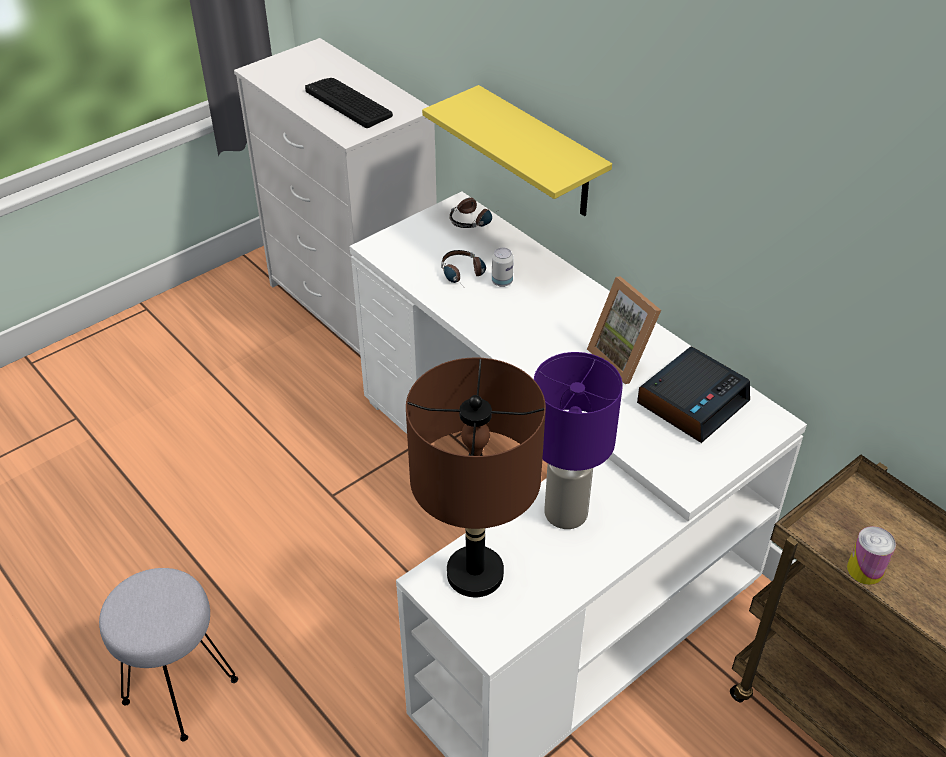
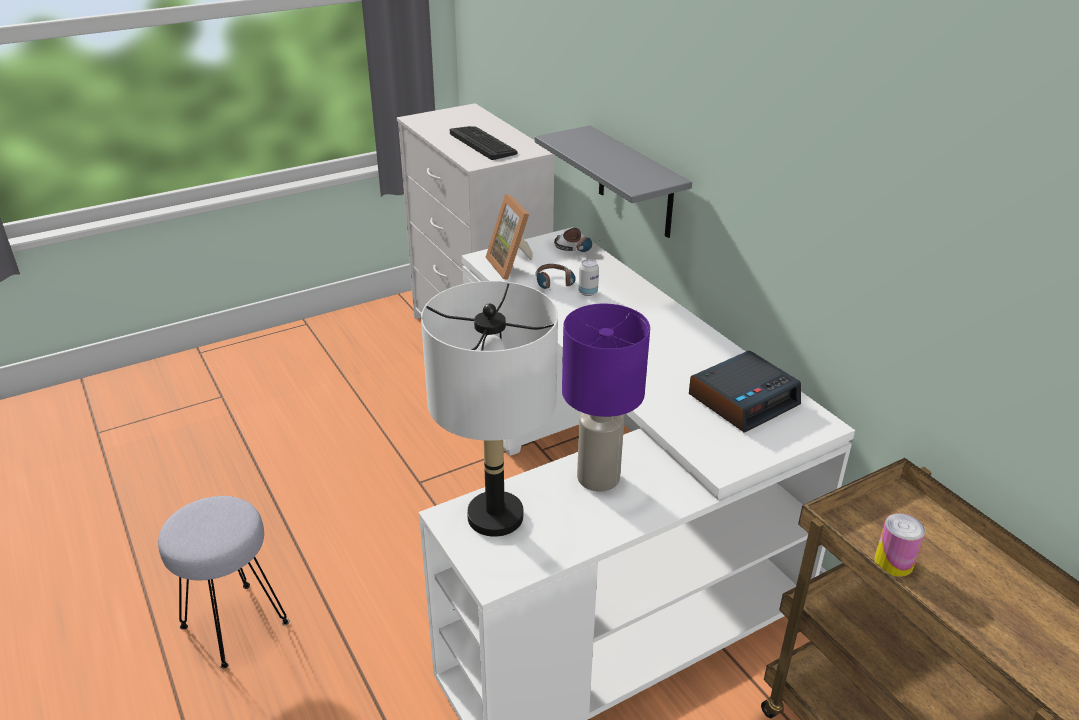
camera: 10 degrees right, 10 degrees down
brown table lamp [406,358,546,597] -> white table lamp [421,281,558,537]
yellow shelf [422,85,612,216] -> grey shelf [535,125,692,238]
picture frame [587,276,661,384] -> picture frame moved to [485,194,533,280]

